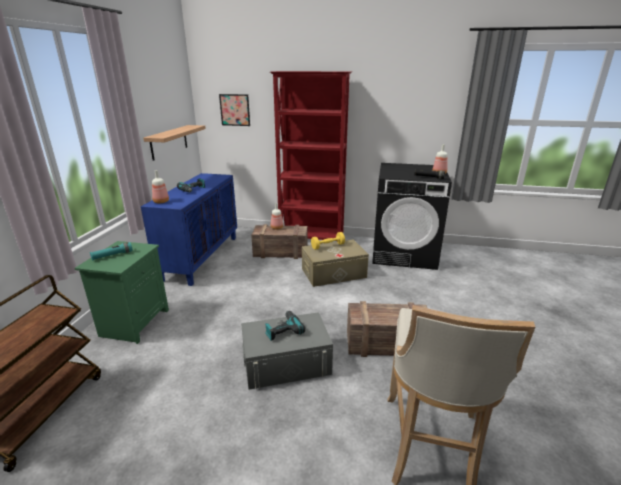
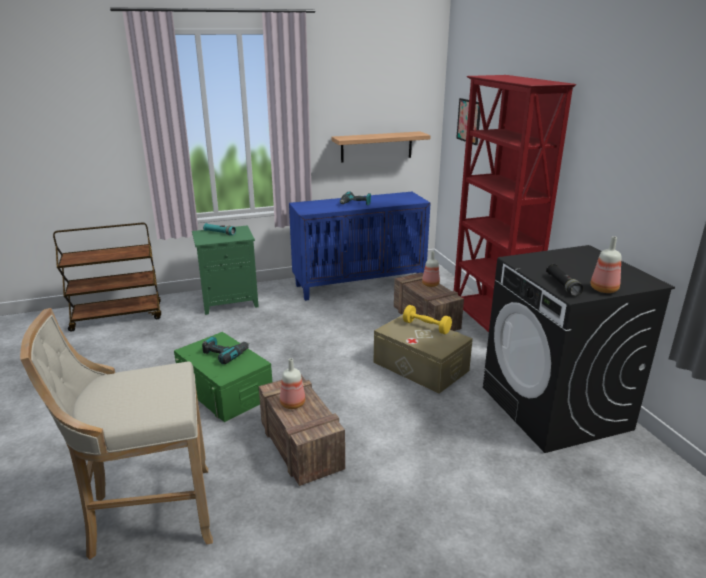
camera: 60 degrees right, 0 degrees up
bottle [152,170,169,203] -> bottle moved to [280,358,305,409]
grey storage box [241,312,333,390] -> green storage box [174,332,272,422]

